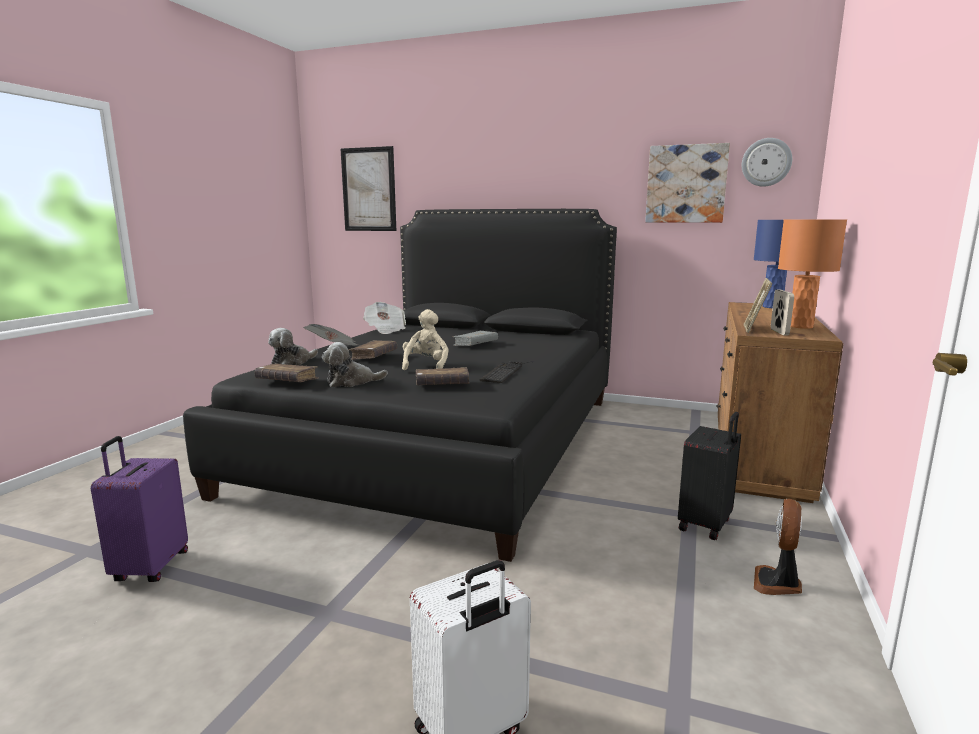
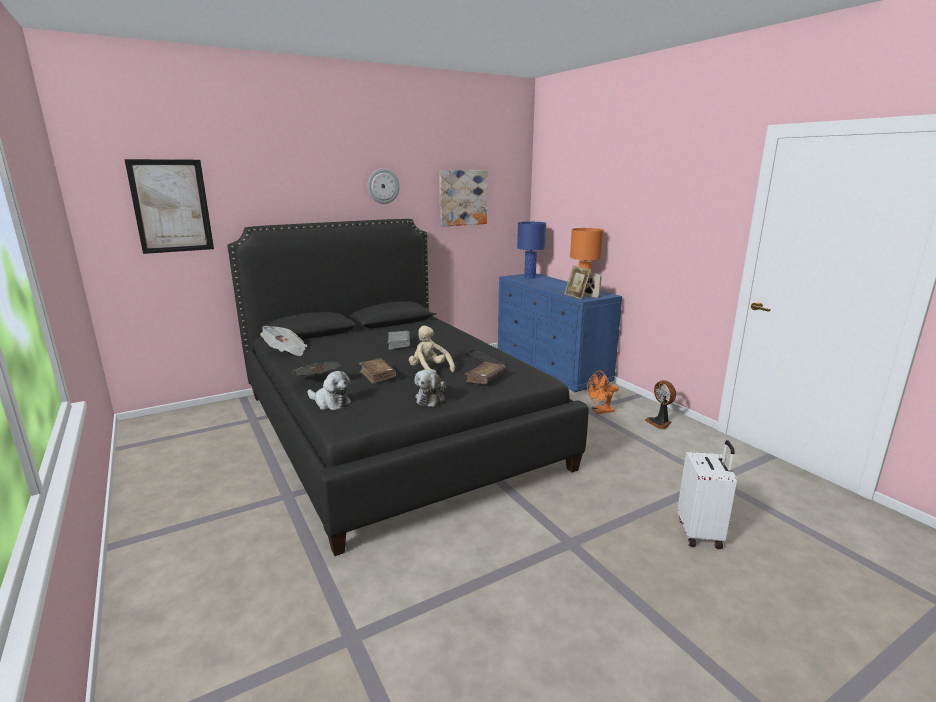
camera: 50 degrees left, 5 degrees up
purple suitcase [91,436,188,582] -> none
brown book [255,363,319,382] -> none
plush toy [268,328,318,365] -> plush toy turned 45 degrees counterclockwise [308,371,351,410]
black suitcase [678,412,741,540] -> orange fan [587,371,619,414]
brown dresser [717,302,844,503] -> blue dresser [498,273,622,392]
wall clock [742,138,792,187] -> wall clock moved to [368,168,400,204]

